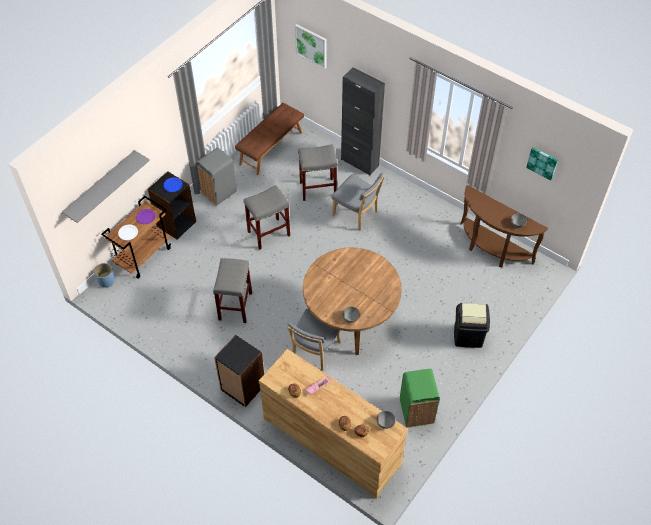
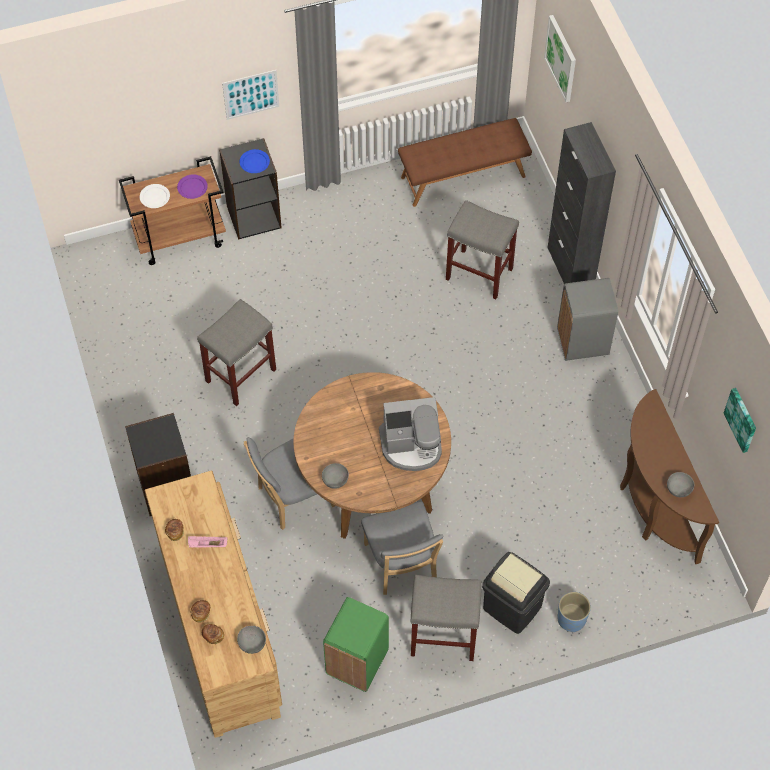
camera: 35 degrees right, 5 degrees up
grey shelf [62,150,150,223] -> none
blue planter [94,263,115,288] -> blue planter moved to [558,592,591,632]
grey trash can [196,147,237,206] -> grey trash can moved to [557,278,618,361]
grey stool [243,185,290,249] -> grey stool moved to [411,575,482,661]
grey chair [332,173,385,231] -> grey chair moved to [361,501,444,595]
none -> picture [222,70,279,120]
none -> coffee machine [379,397,442,471]

